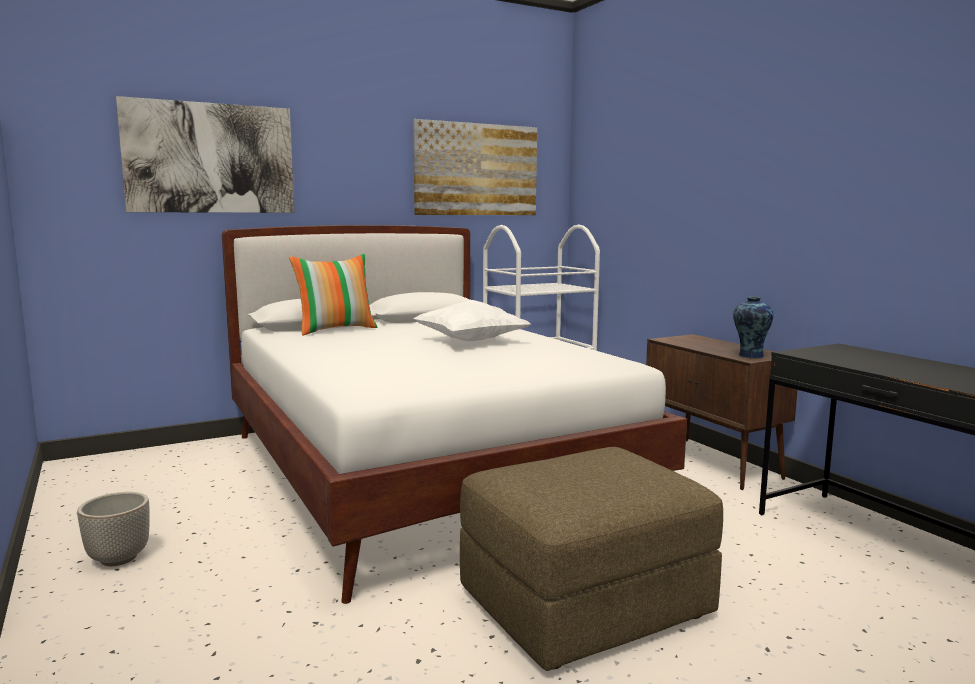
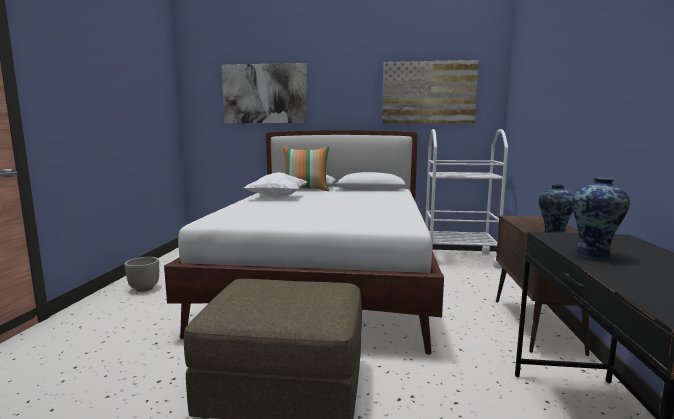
camera: 35 degrees right, 0 degrees up
white pillow [414,300,530,341] -> white pillow moved to [244,172,307,197]
none -> vase [572,177,630,260]

